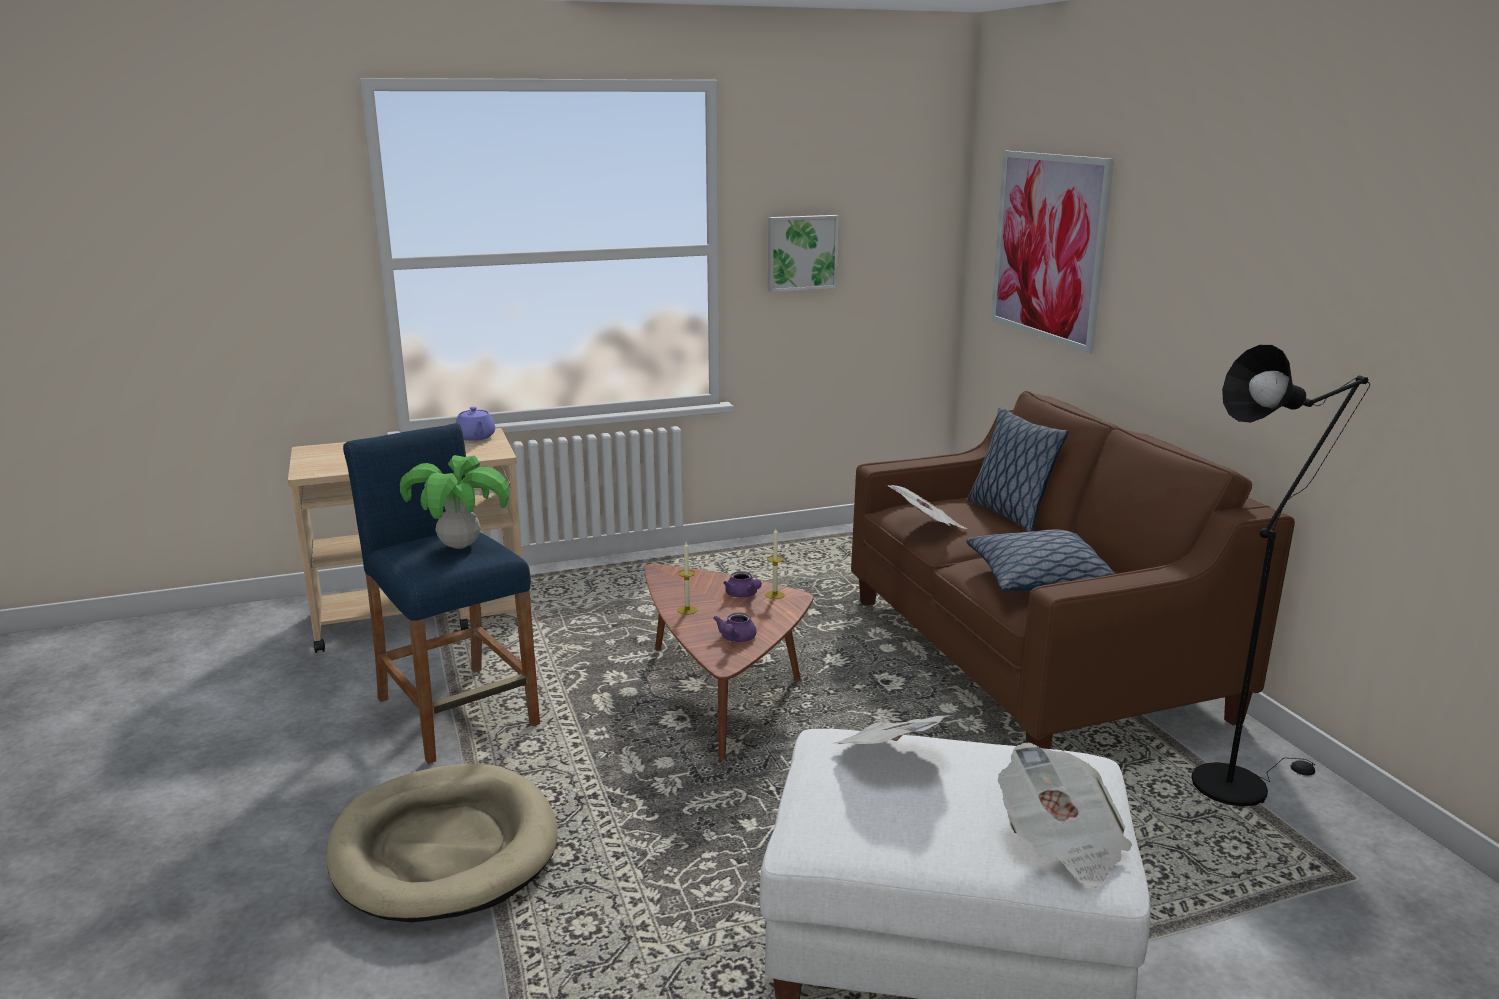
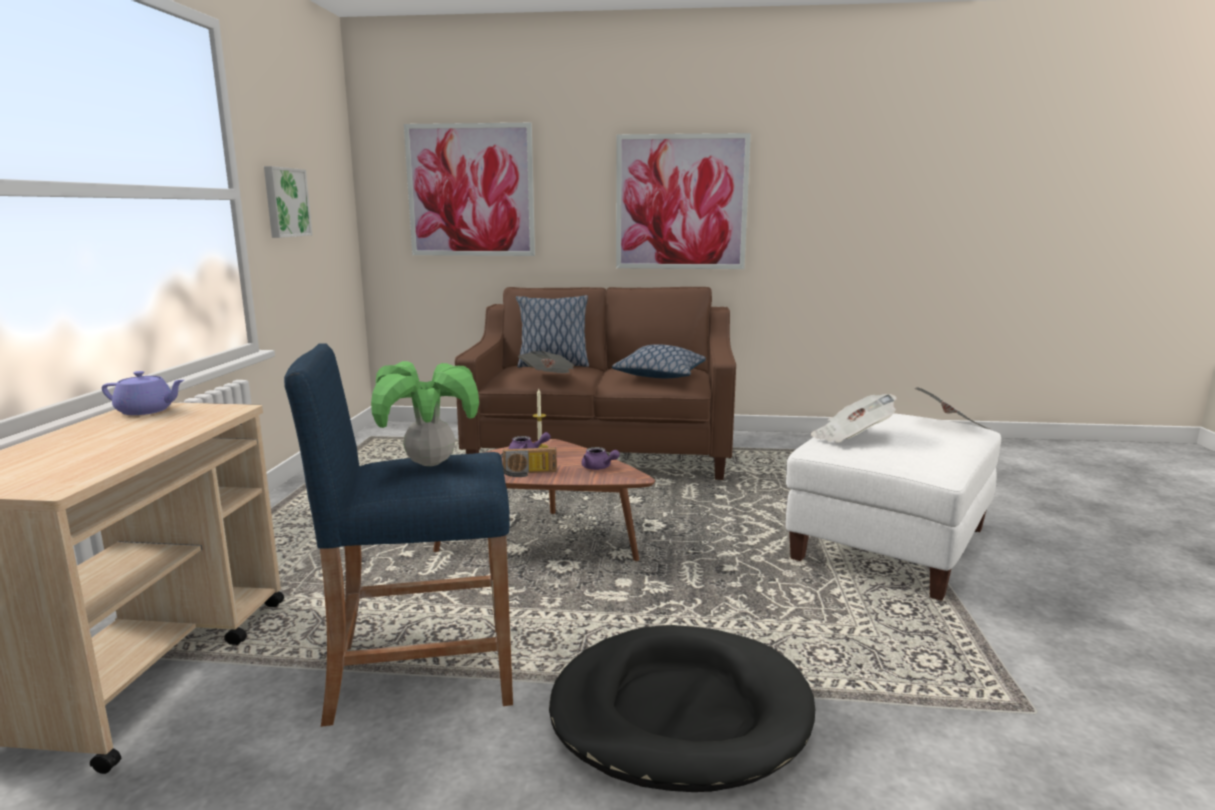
camera: 65 degrees left, 5 degrees down
beige dog bed [326,764,558,922] -> black dog bed [549,625,815,792]
candle [678,542,697,615] -> radio [501,447,557,477]
black floor lamp [1191,345,1370,807] -> none
none -> picture [616,133,751,269]

